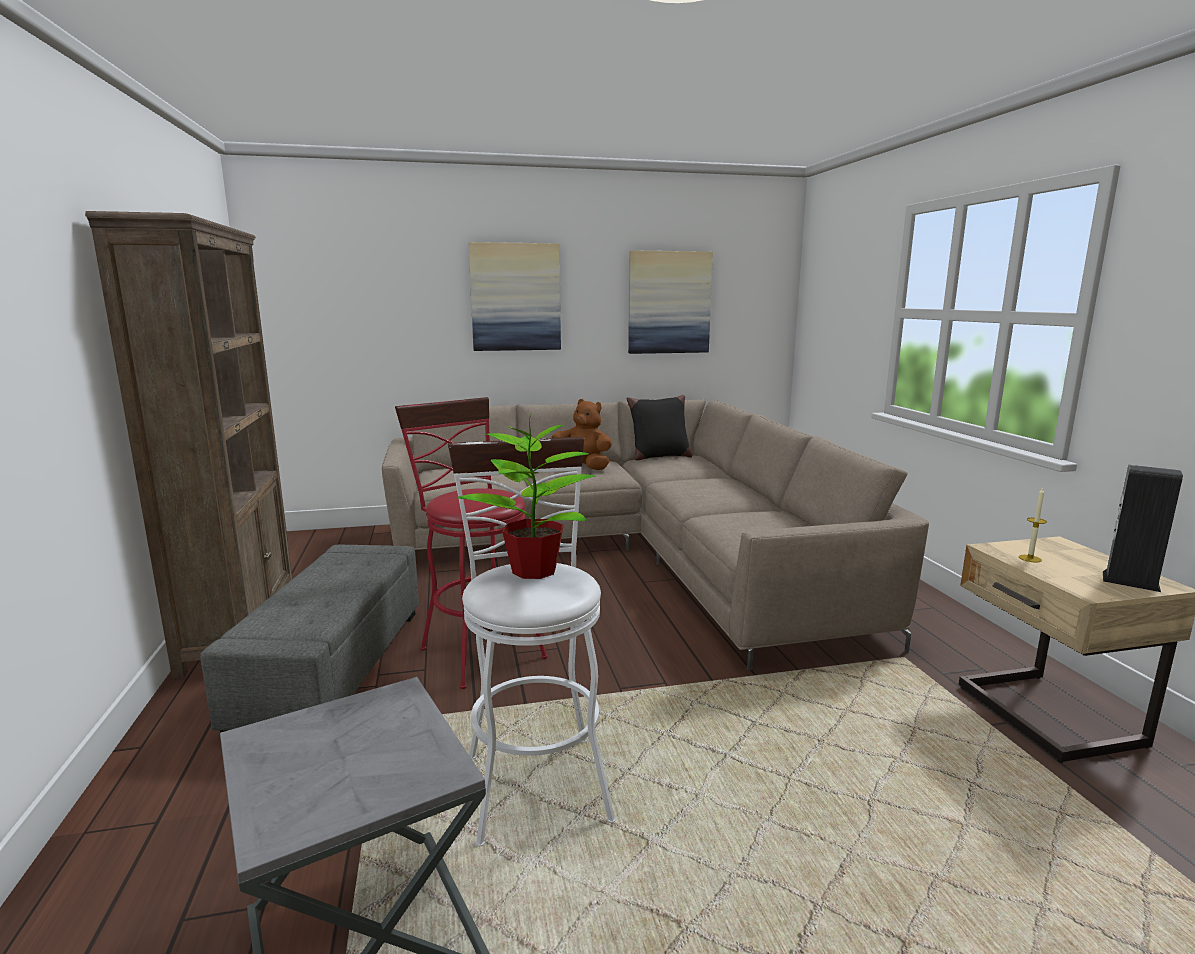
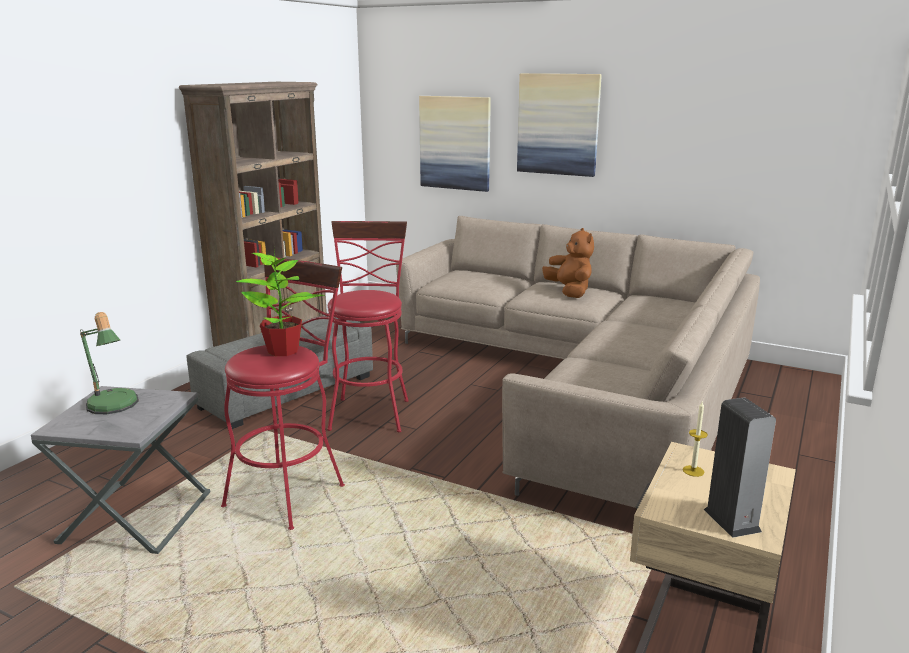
camera: 40 degrees right, 5 degrees up
white stool [448,437,616,846] -> red stool [221,257,345,530]
black pillow [626,395,692,460] -> none
picture [628,250,713,354] -> picture moved to [419,96,491,192]
none -> table lamp [80,312,139,414]

